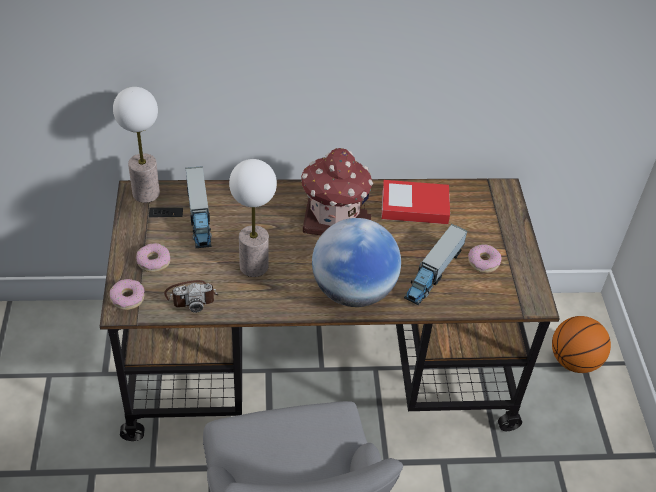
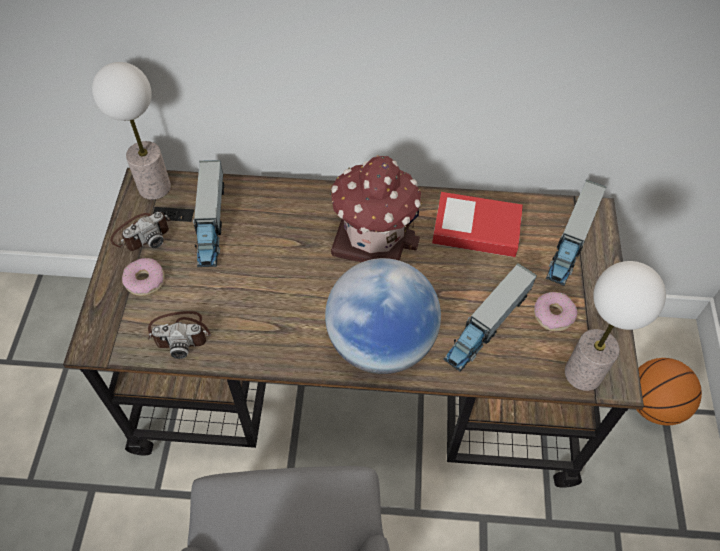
camera: 10 degrees right, 10 degrees up
donut [110,279,145,310] -> none
table lamp [229,159,277,277] -> table lamp moved to [565,261,666,391]
none -> camera [110,212,171,251]
none -> toy truck [546,180,606,286]

